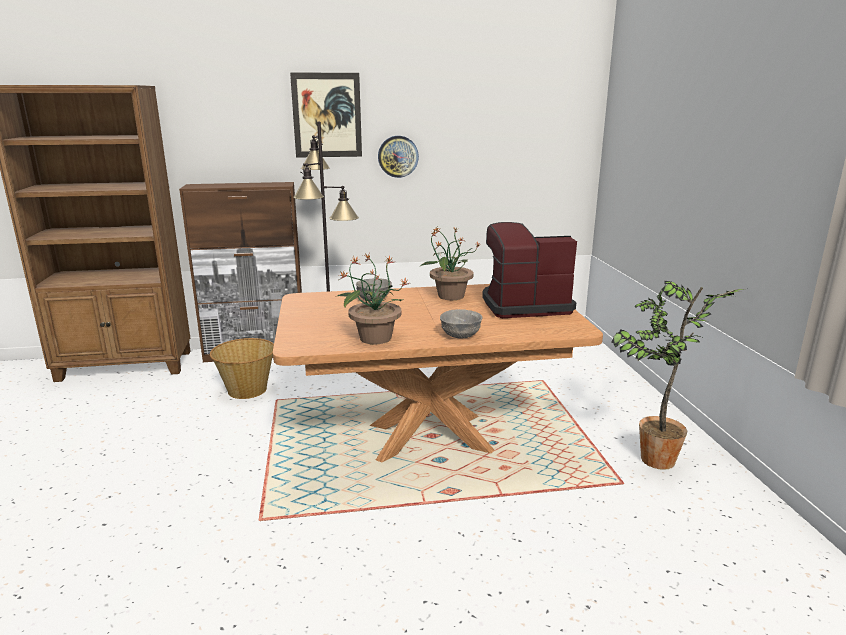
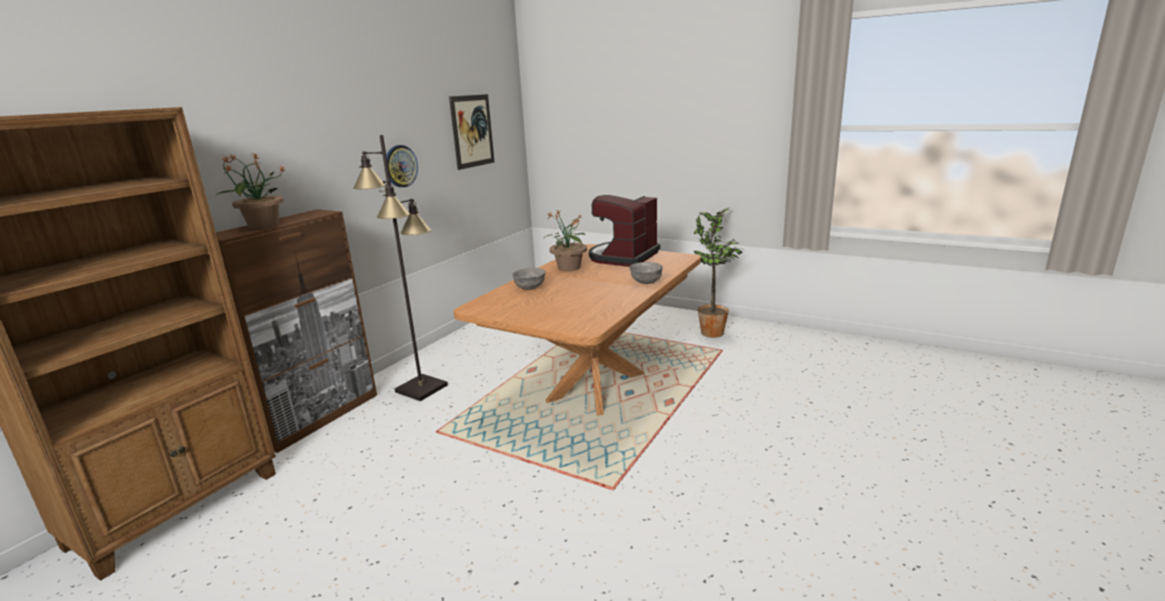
camera: 50 degrees left, 0 degrees up
basket [210,338,274,399] -> none
picture [290,72,362,158] -> picture moved to [449,94,494,170]
potted plant [337,253,410,344] -> potted plant moved to [215,153,285,229]

